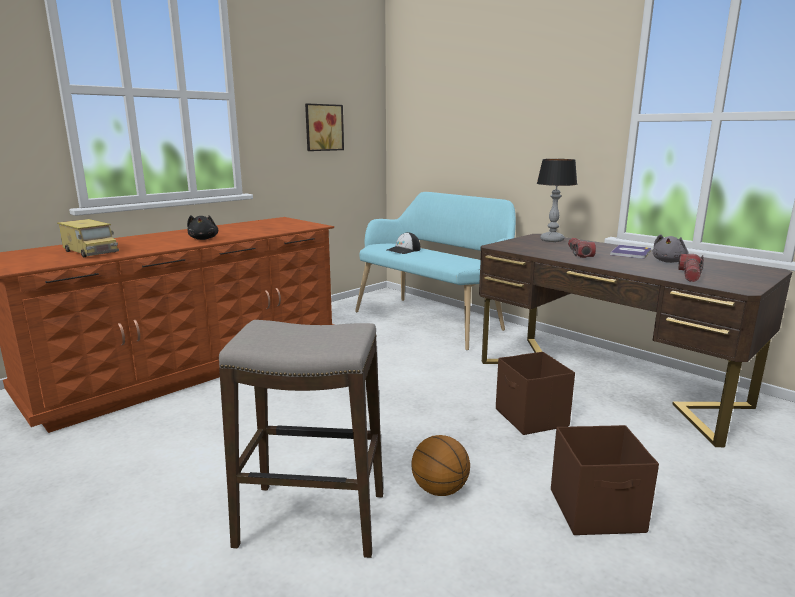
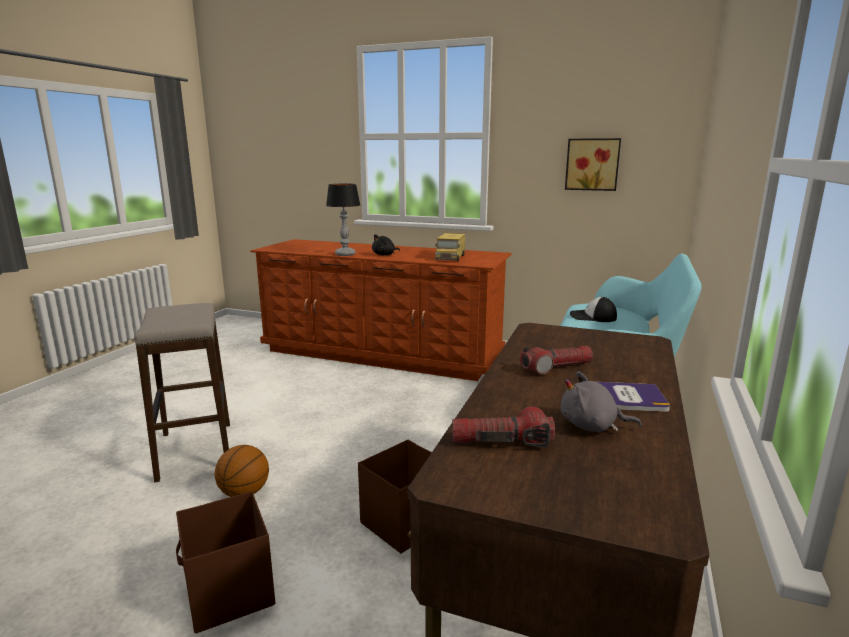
camera: 65 degrees right, 0 degrees up
toy truck [57,219,119,257] -> toy truck moved to [435,233,466,261]
table lamp [537,159,577,242] -> table lamp moved to [326,184,360,256]

